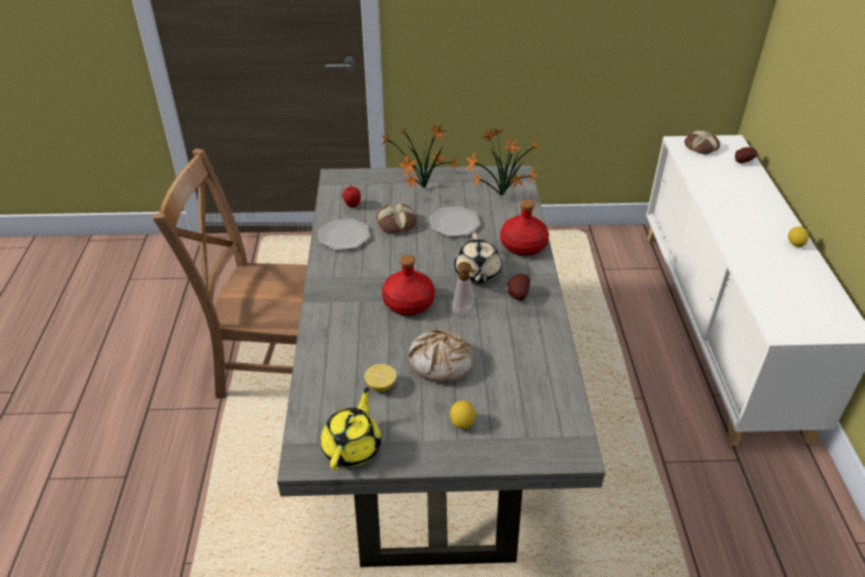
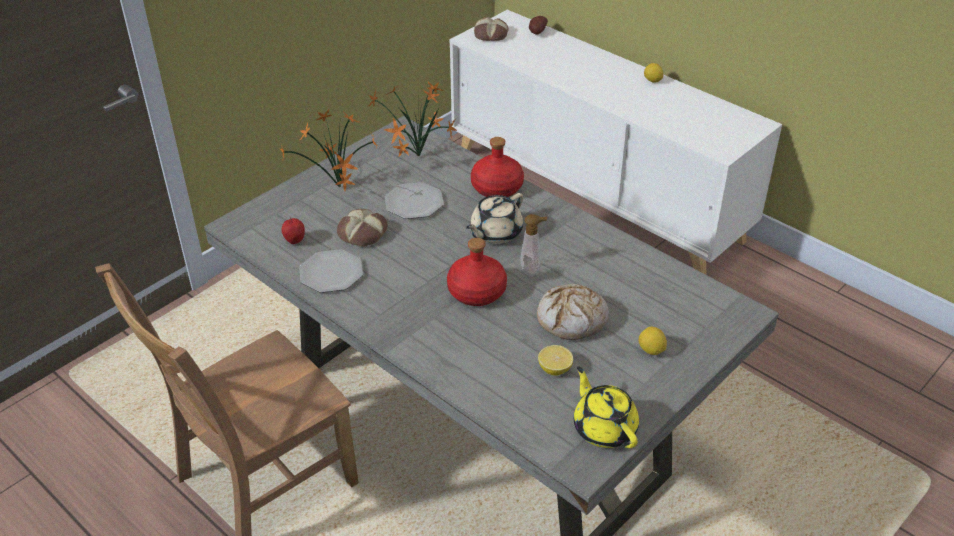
camera: 45 degrees left, 0 degrees up
beige teapot [454,233,502,283] -> beige teapot turned 90 degrees clockwise [466,193,523,244]
potato [507,274,530,300] -> none

